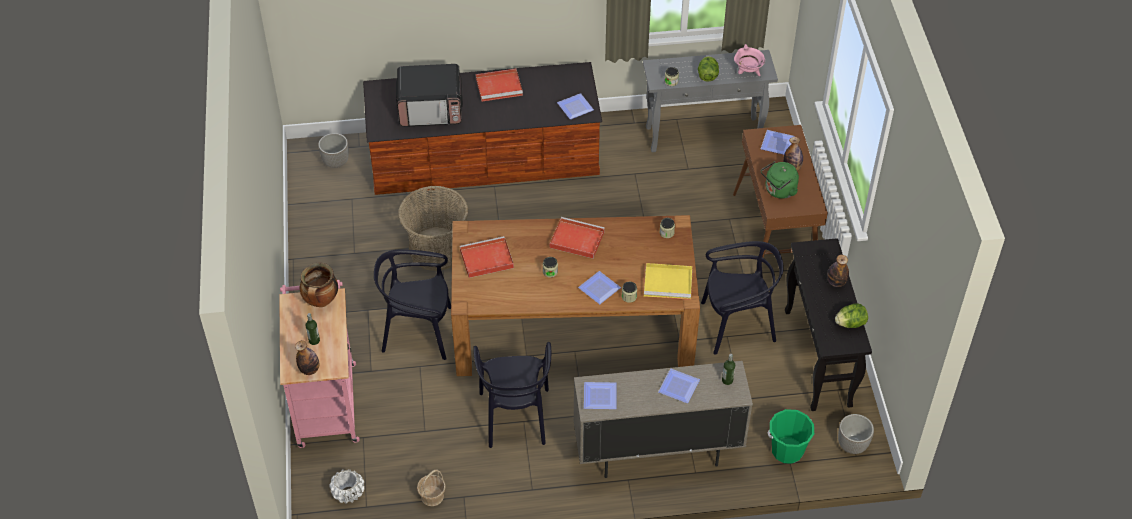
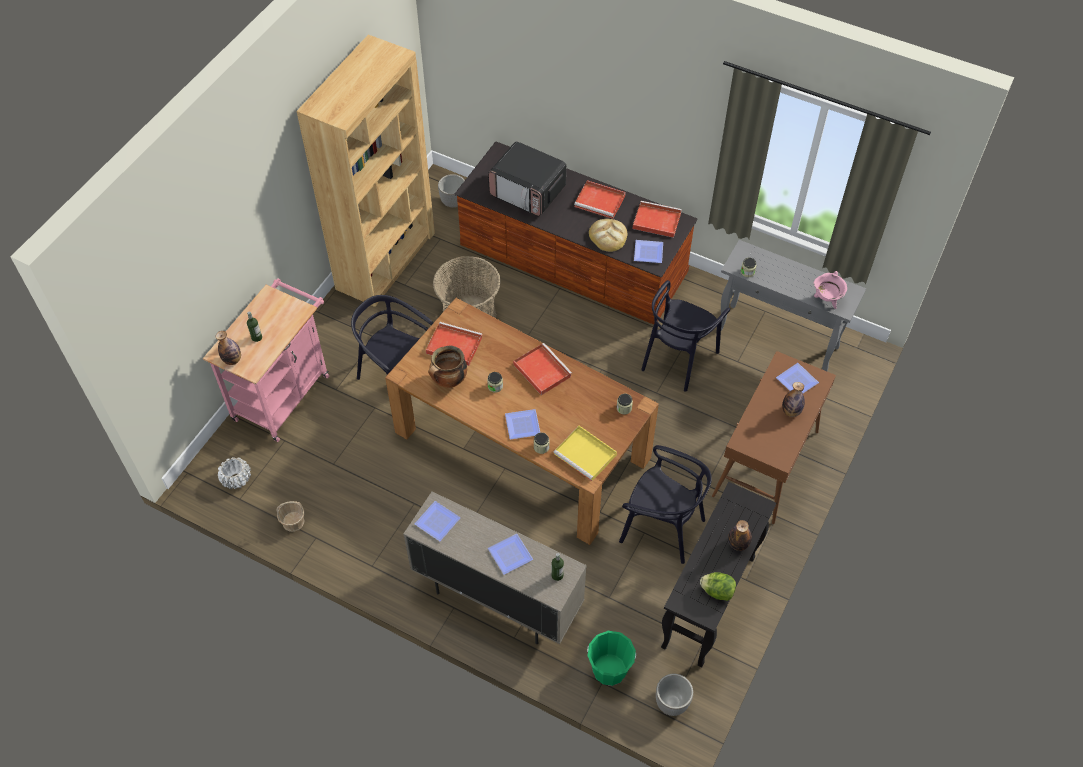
camera: 35 degrees right, 5 degrees up
cooking pot [300,263,338,307] -> cooking pot moved to [428,346,467,388]
black chair [473,342,551,448] -> black chair moved to [641,280,730,392]
lettuce [698,56,719,82] -> none
green kettle [761,161,799,199] -> none
none -> brown bookcase [296,35,435,307]
none -> bread [589,219,627,252]
none -> red tray [633,201,682,238]

